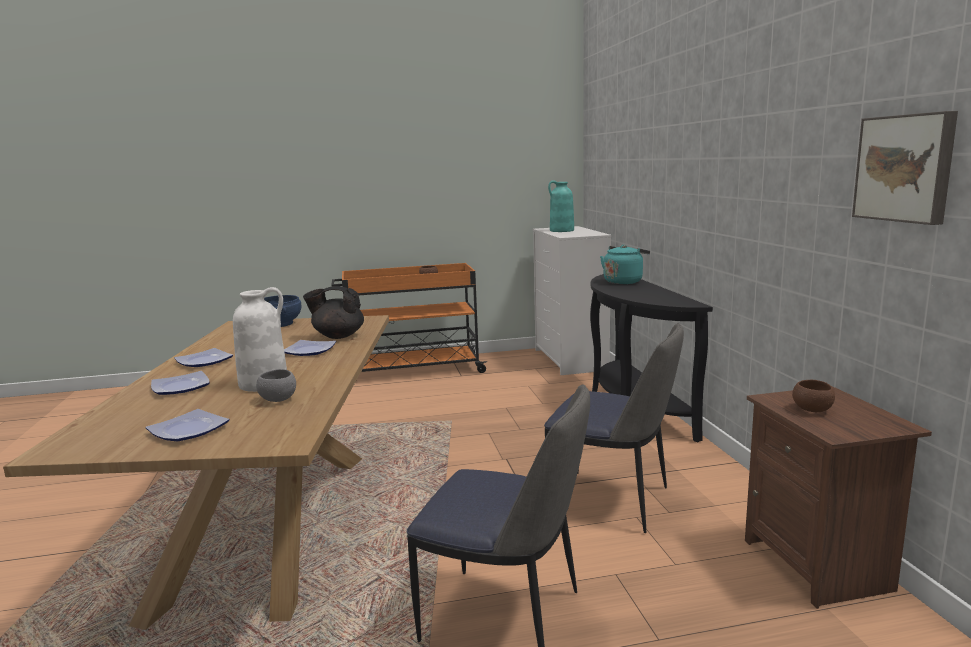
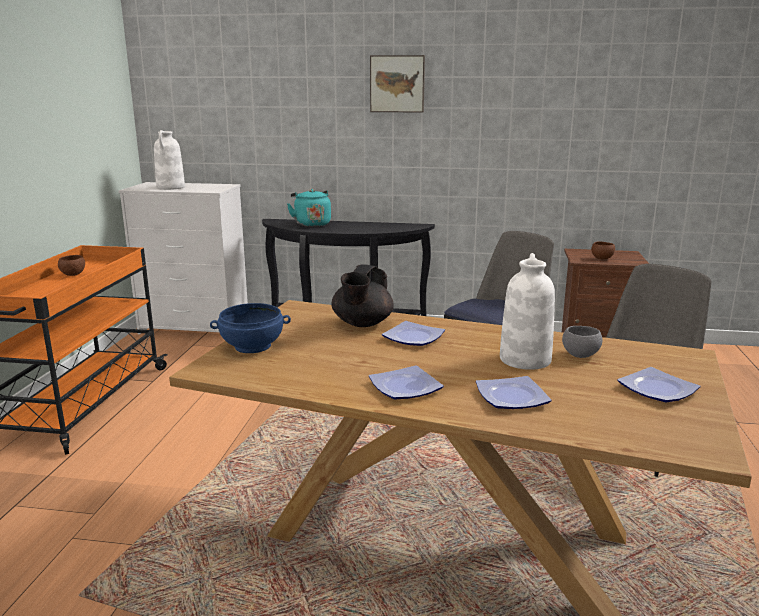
camera: 70 degrees left, 5 degrees up
turquoise vase [548,181,574,232] -> white vase [154,130,185,190]
picture [852,111,958,225] -> picture moved to [370,55,425,113]

